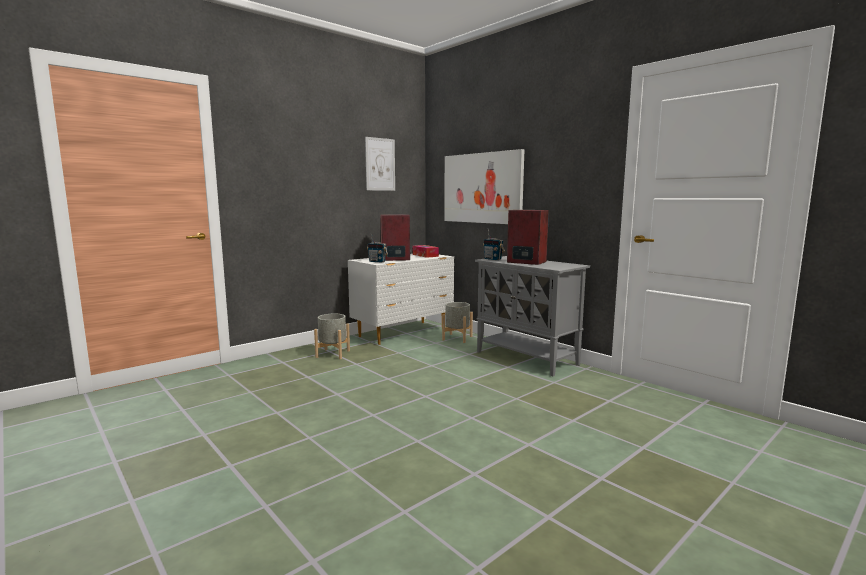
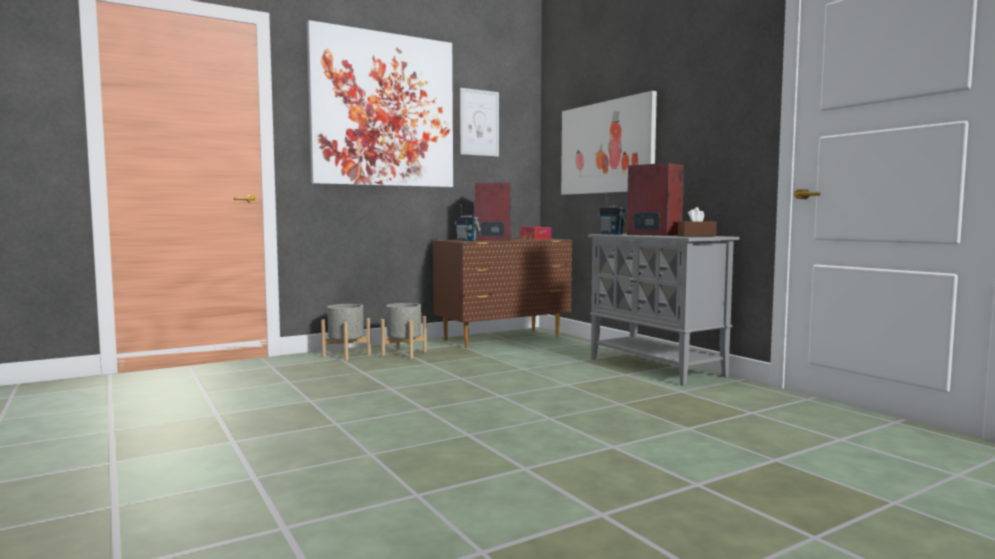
camera: 10 degrees right, 5 degrees down
white dresser [348,254,454,345] -> brown dresser [433,238,572,348]
grey planter [442,302,473,343] -> grey planter moved to [321,304,371,361]
none -> picture [307,20,453,187]
none -> brown tissue box [678,207,717,236]

